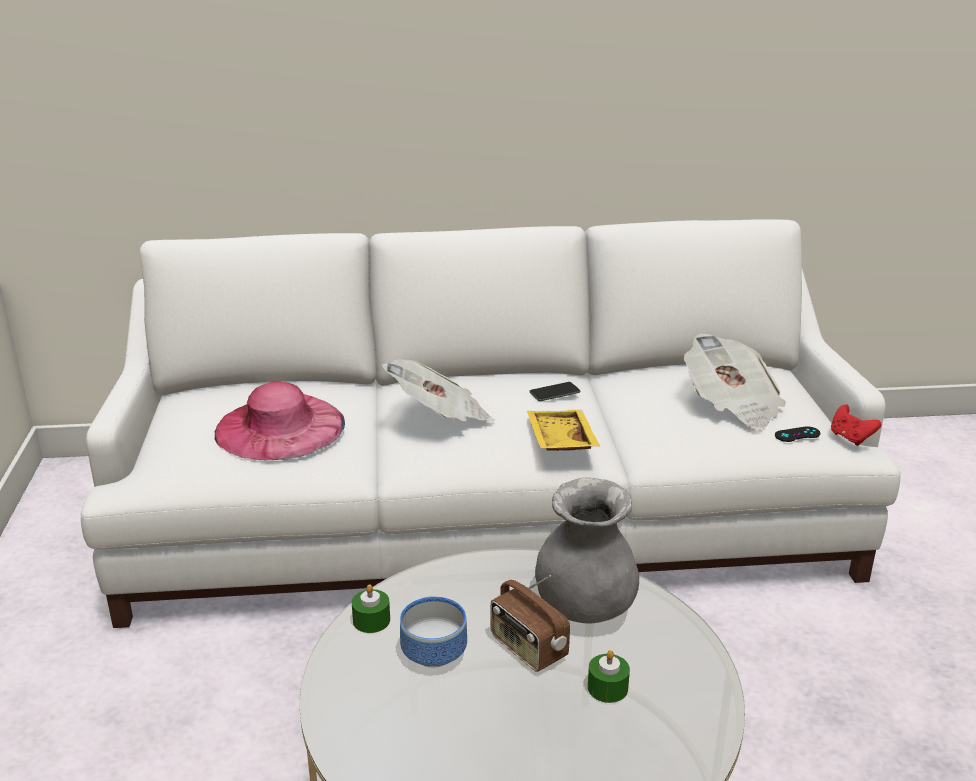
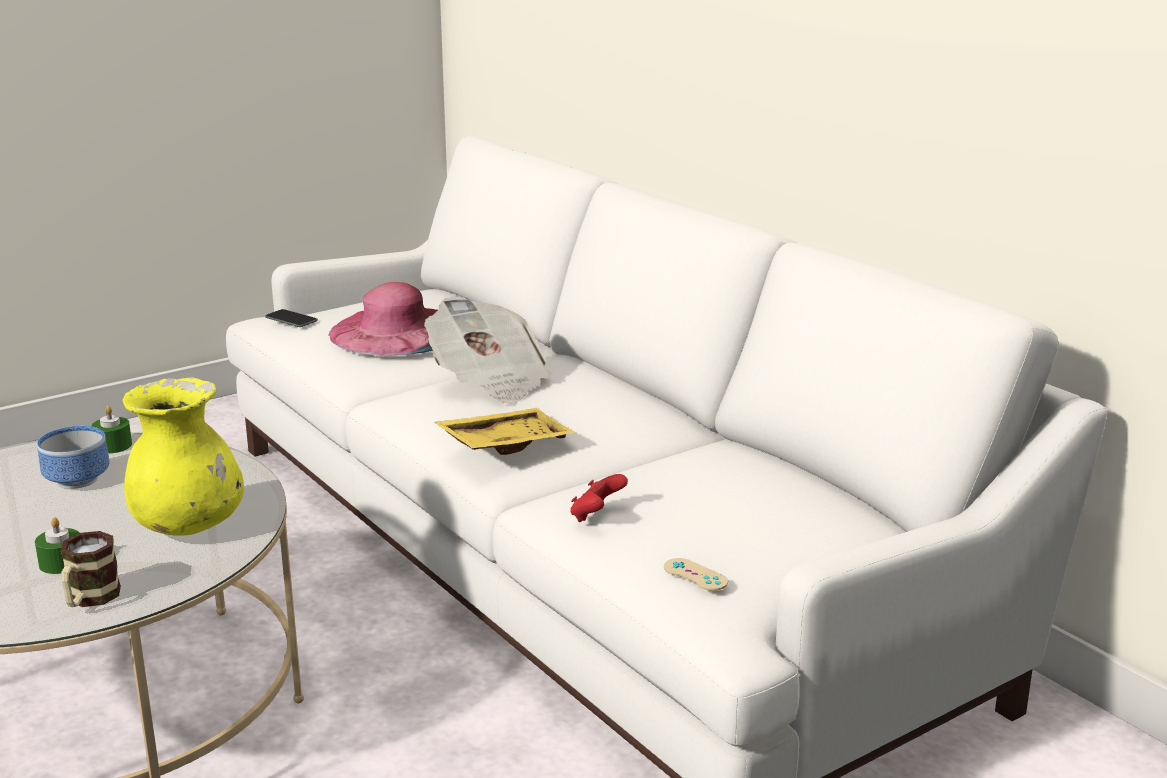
camera: 60 degrees right, 5 degrees down
radio [491,575,570,672] -> none
phone [529,382,580,401] -> phone moved to [265,309,318,327]
grey vase [535,478,639,623] -> yellow vase [122,377,244,536]
newspaper [684,333,786,431] -> none
black game controller [775,426,820,442] -> beige game controller [664,558,728,591]
red game controller [831,405,881,446] -> red game controller moved to [570,474,628,522]
none -> mug [61,531,121,607]

